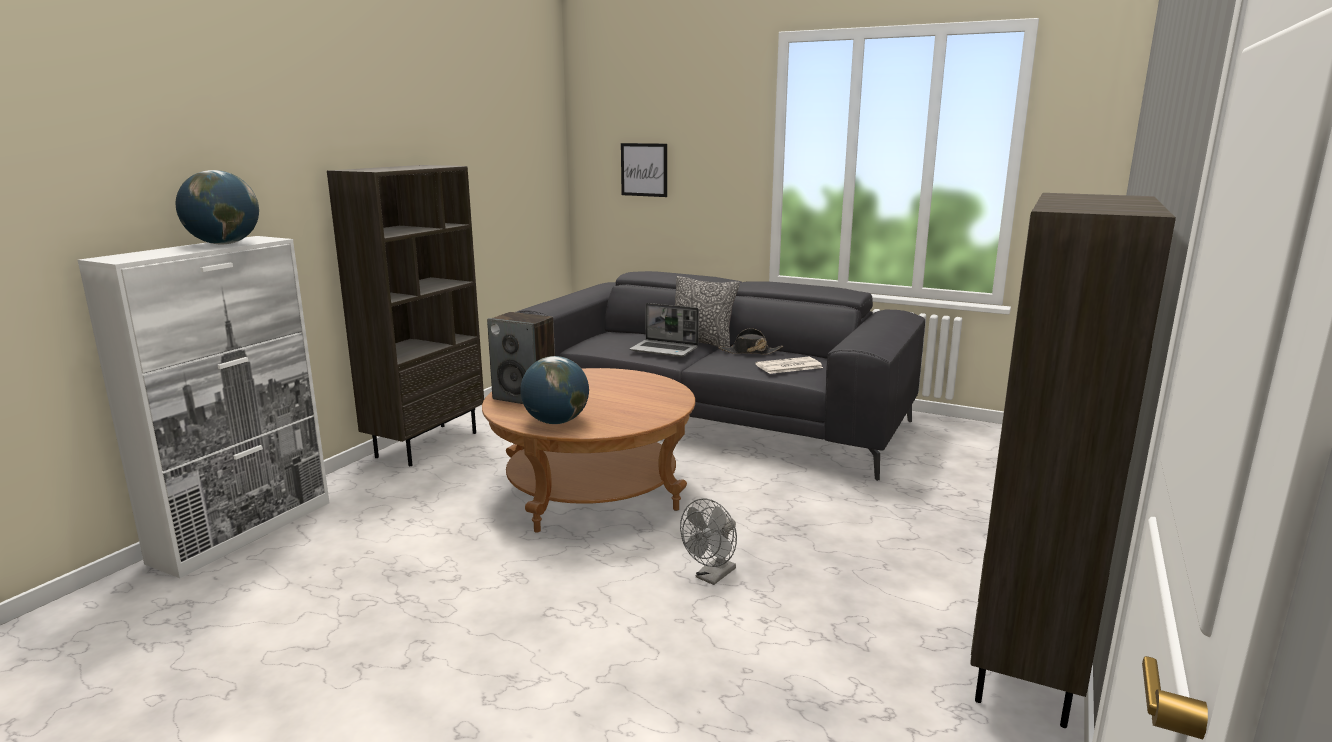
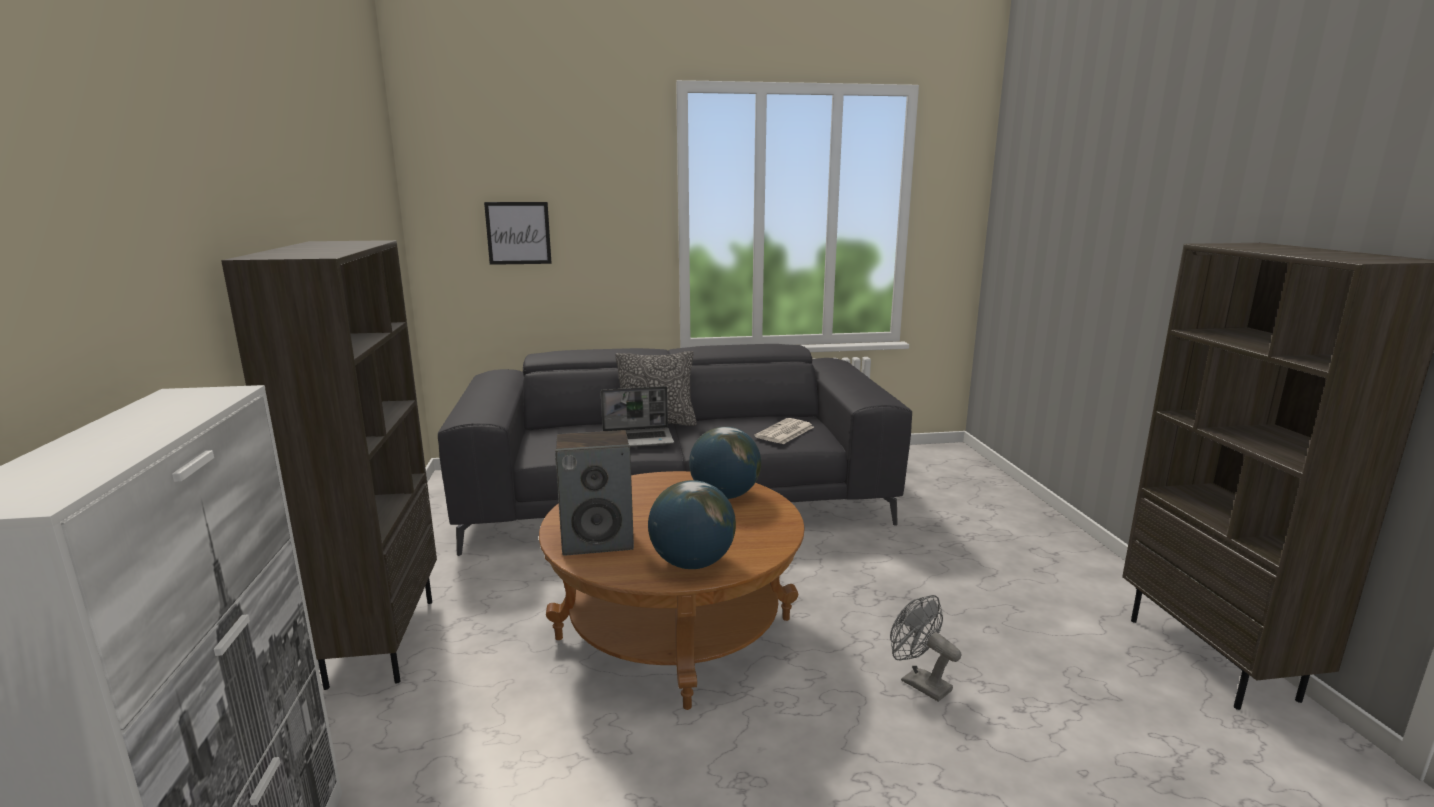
camera: 35 degrees left, 0 degrees up
globe [176,170,259,244] -> globe moved to [689,427,761,499]
grey fan [680,498,737,585] -> grey fan turned 135 degrees clockwise [890,595,961,702]
black hat [718,328,783,355] -> none

